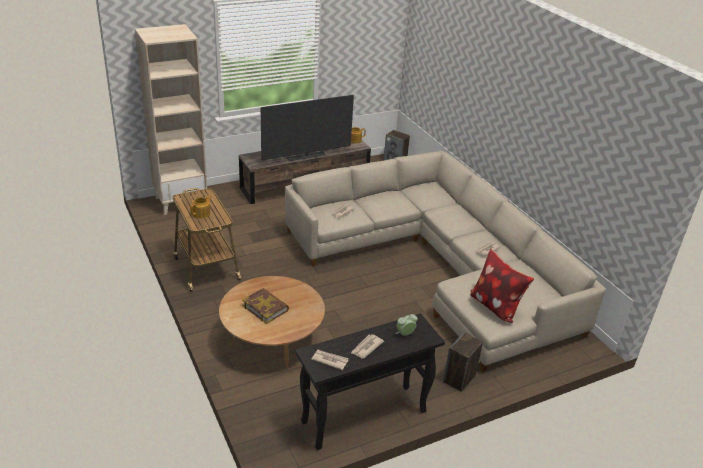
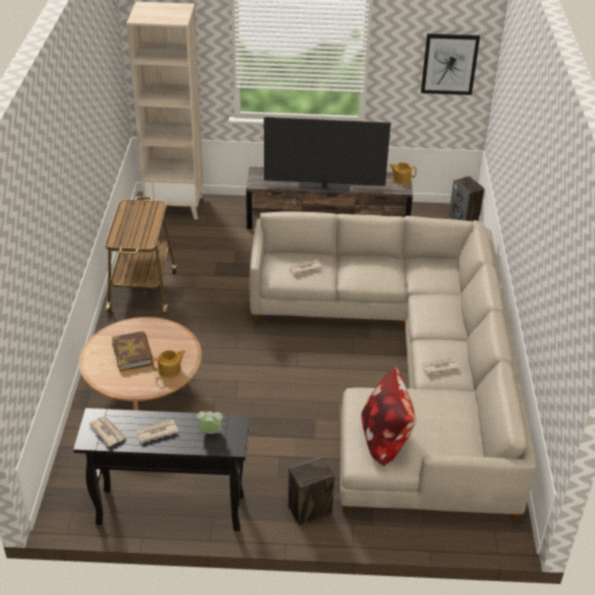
camera: 30 degrees right, 5 degrees up
teapot [190,195,211,218] -> teapot moved to [152,350,186,378]
none -> picture [421,34,480,95]

